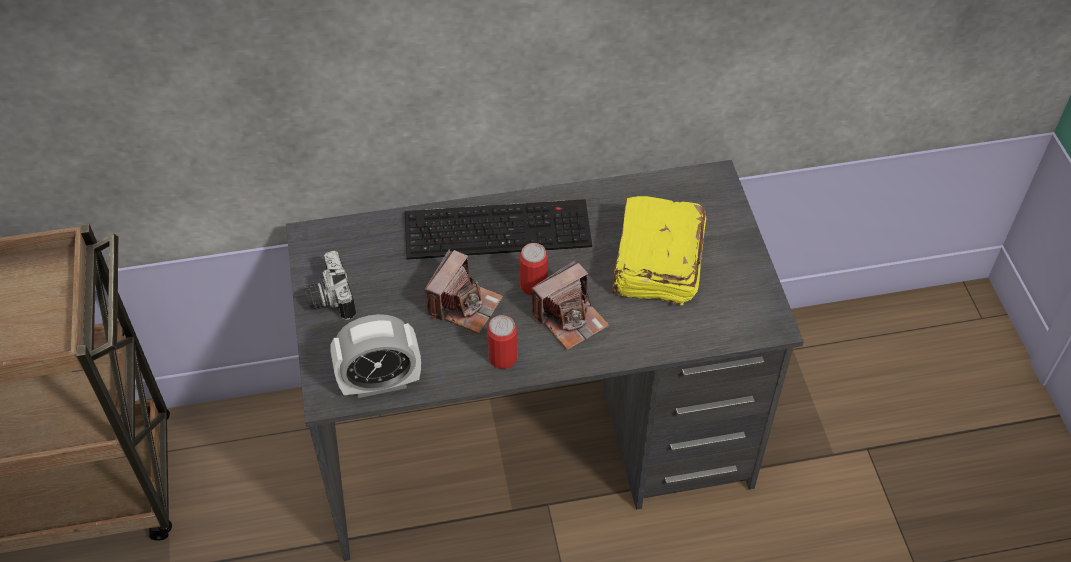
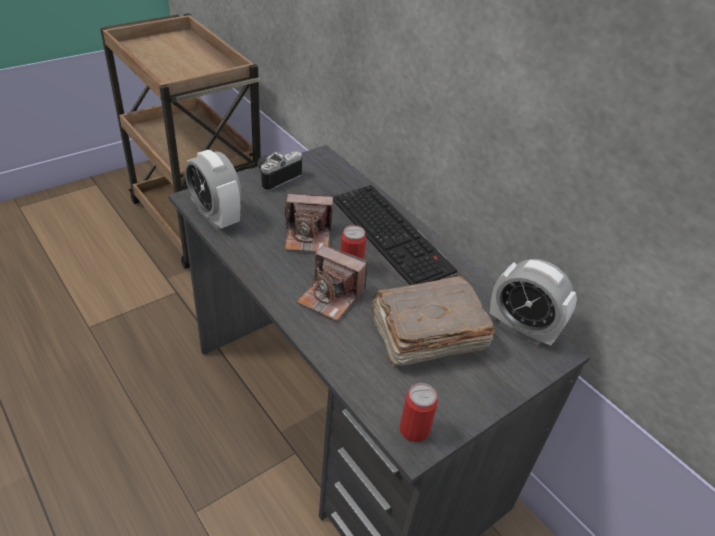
camera: 60 degrees right, 10 degrees down
can [487,315,517,369] -> can moved to [400,383,438,442]
yellow book [612,196,706,305] -> brown book [371,276,495,366]
none -> alarm clock [490,259,577,346]

